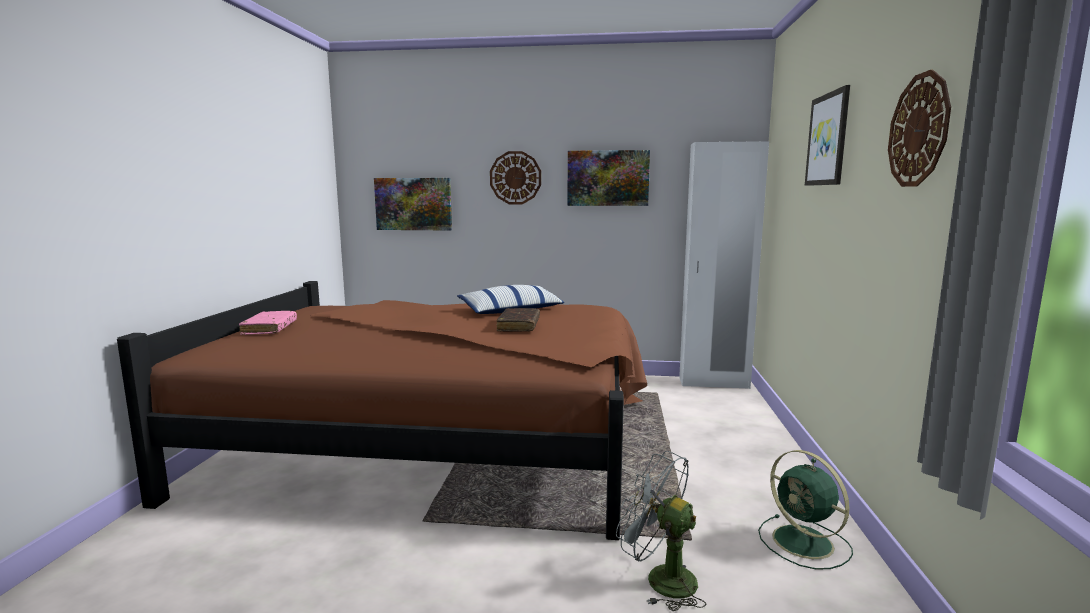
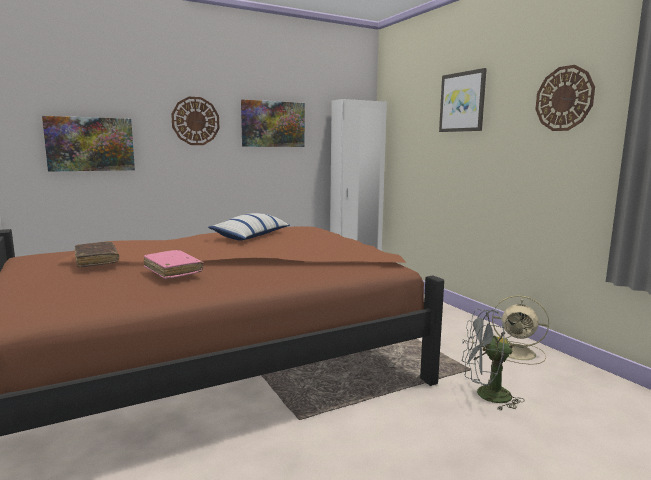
camera: 35 degrees left, 0 degrees up
pink book [239,311,297,335] -> pink book moved to [144,250,204,279]
brown book [497,308,540,332] -> brown book moved to [75,242,119,267]
green fan [758,450,853,570] -> beige fan [492,295,549,365]

